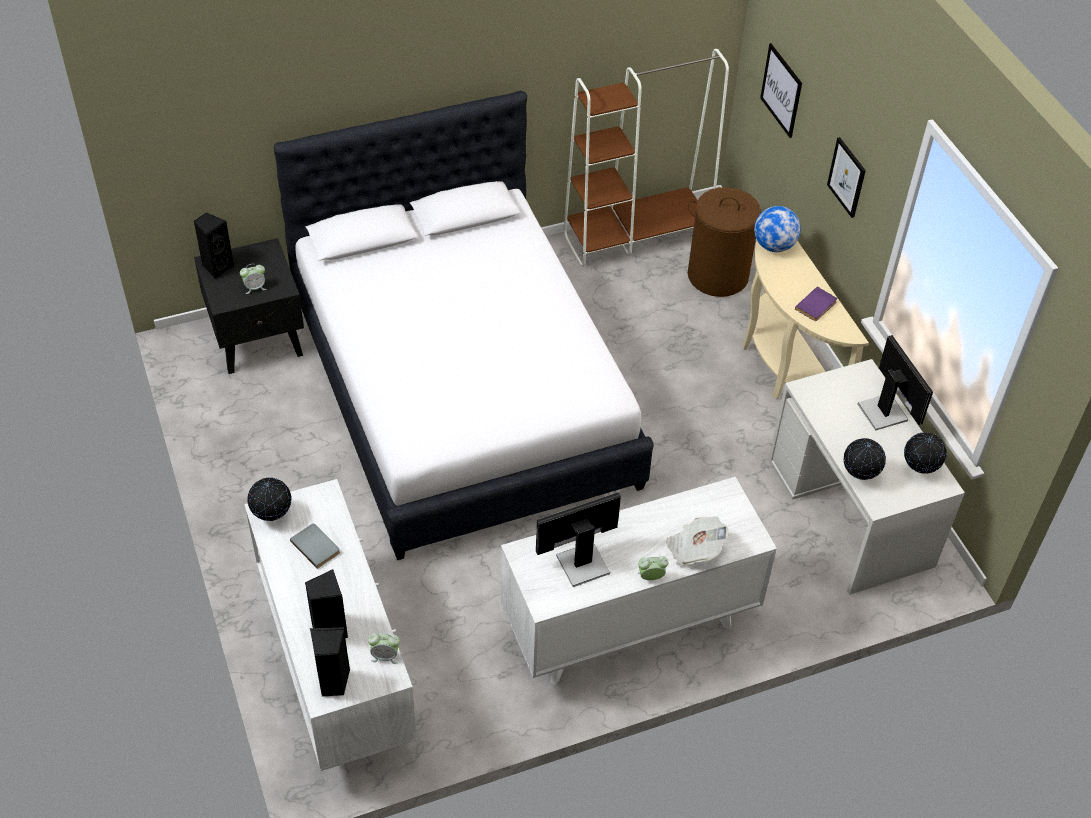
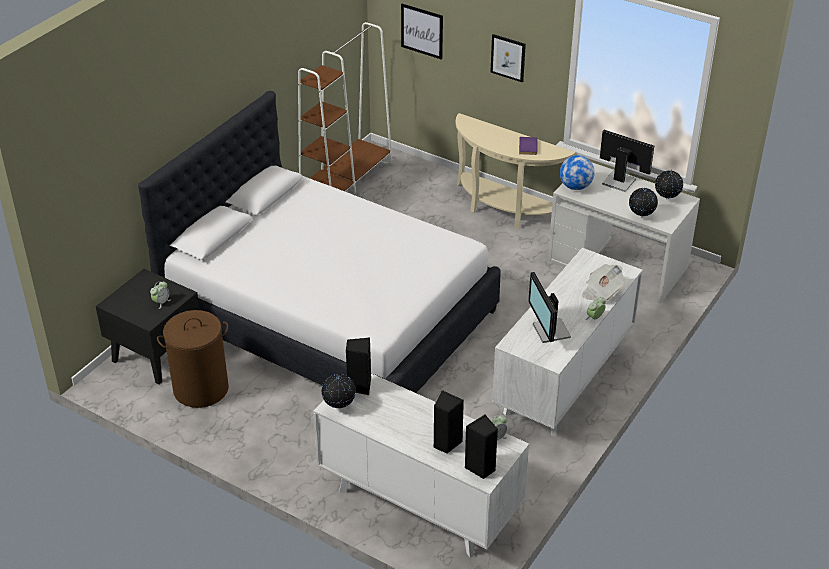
camera: 35 degrees left, 10 degrees down
black speaker [194,212,234,279] -> black speaker moved to [346,337,371,395]
grey book [290,524,340,569] -> none
monitor [536,493,621,587] -> monitor turned 45 degrees counterclockwise [528,272,571,343]
brown laundry basket [688,187,761,297] -> brown laundry basket moved to [157,310,229,408]
globe [754,206,801,252] -> globe moved to [560,155,595,190]

